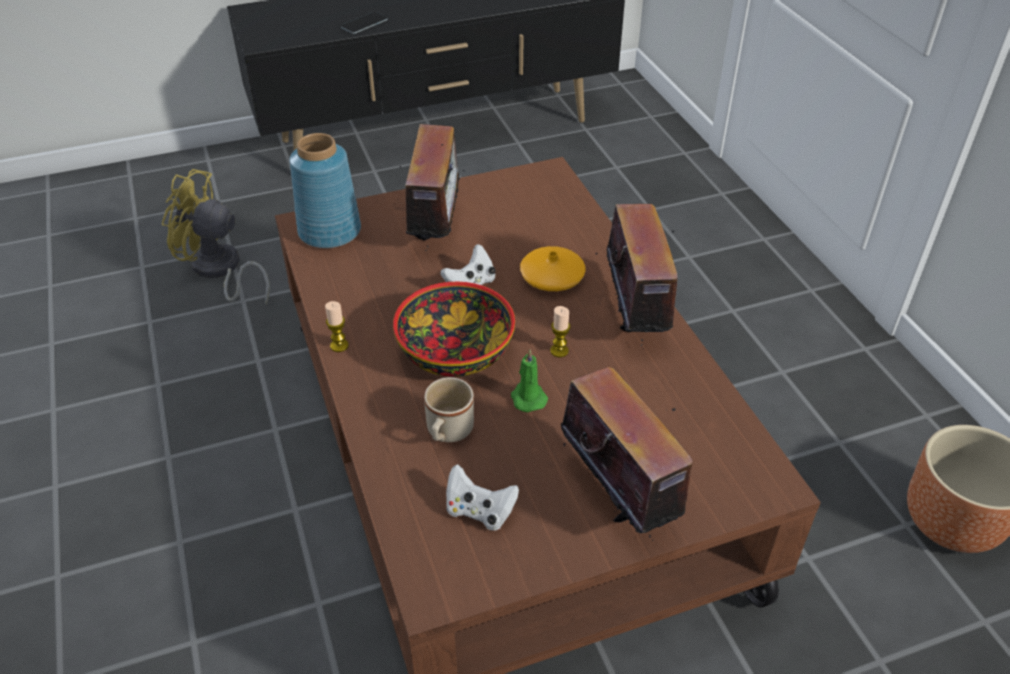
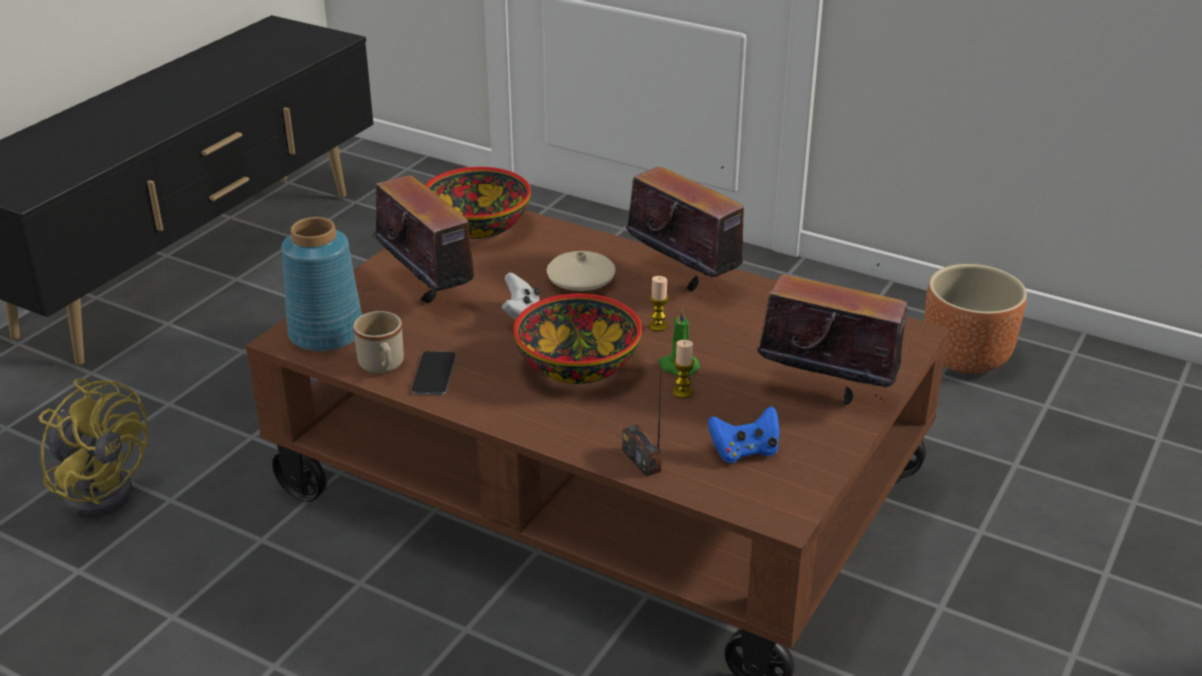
camera: 40 degrees left, 10 degrees down
yellow fan [162,169,270,304] -> yellow fan turned 120 degrees counterclockwise [39,379,148,518]
candle [325,301,349,352] -> candle moved to [673,340,694,398]
phone [341,12,388,34] -> phone moved to [411,351,456,395]
beige mug [424,377,474,442] -> beige mug moved to [353,311,404,374]
white game controller [446,464,519,530] -> blue game controller [708,406,780,463]
orange vase [520,246,586,291] -> beige vase [547,251,616,291]
none -> bowl [425,167,531,239]
none -> radio [622,368,662,477]

